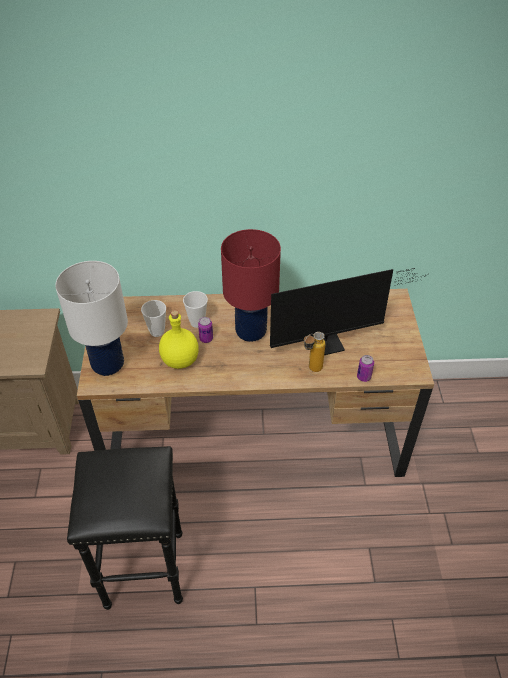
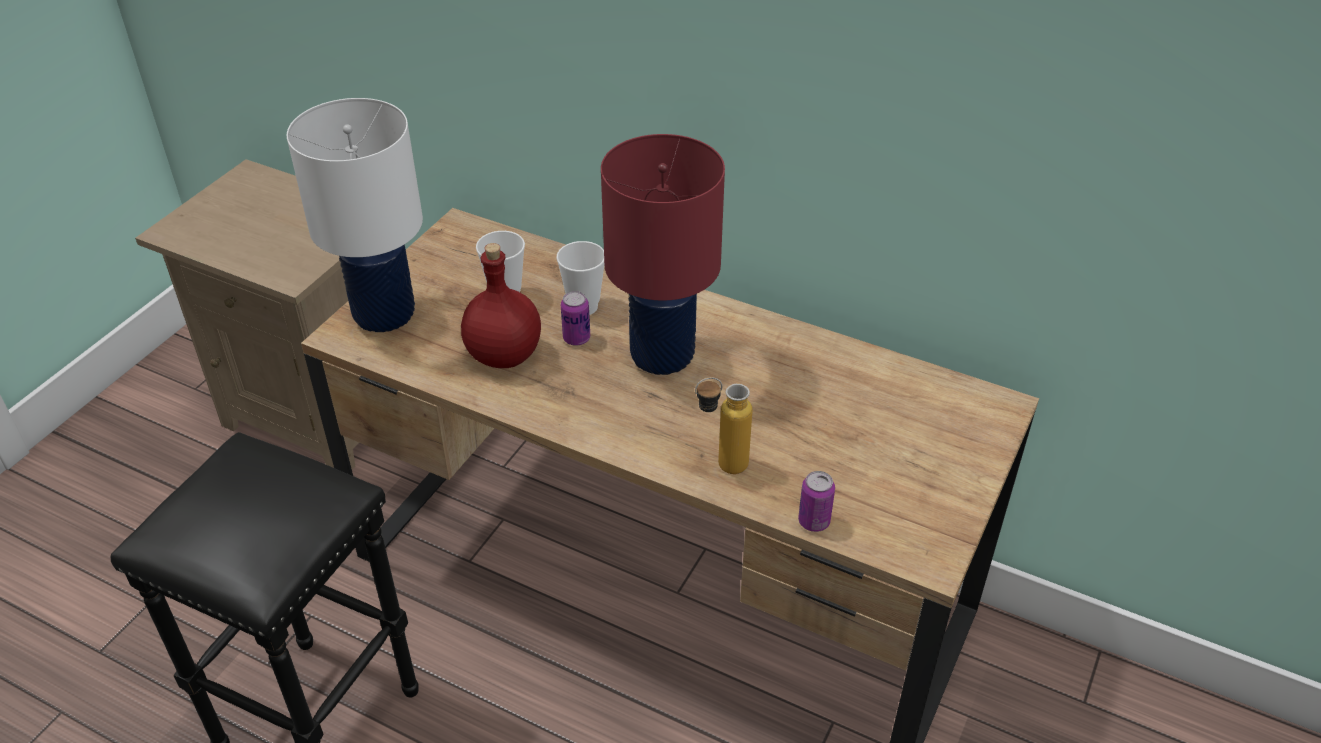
camera: 30 degrees right, 5 degrees down
yellow bottle [159,310,199,369] -> red bottle [461,243,541,368]
monitor [270,268,425,355] -> none

